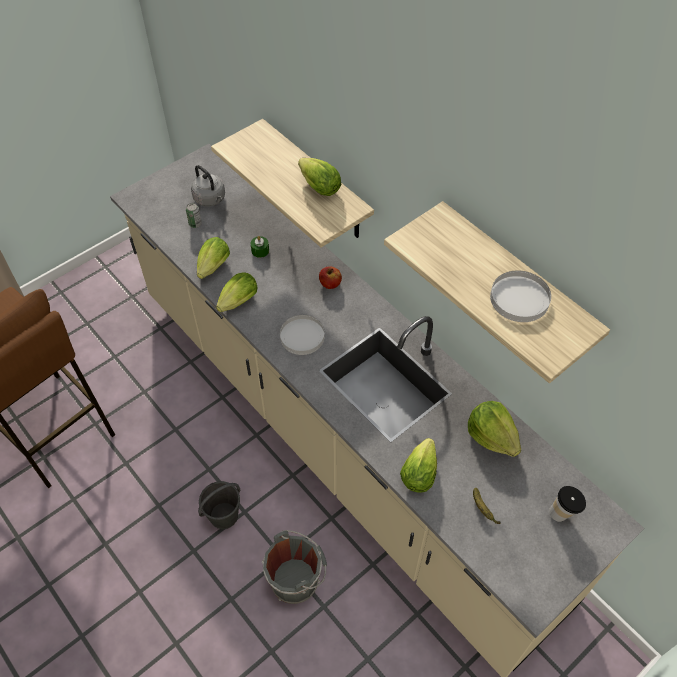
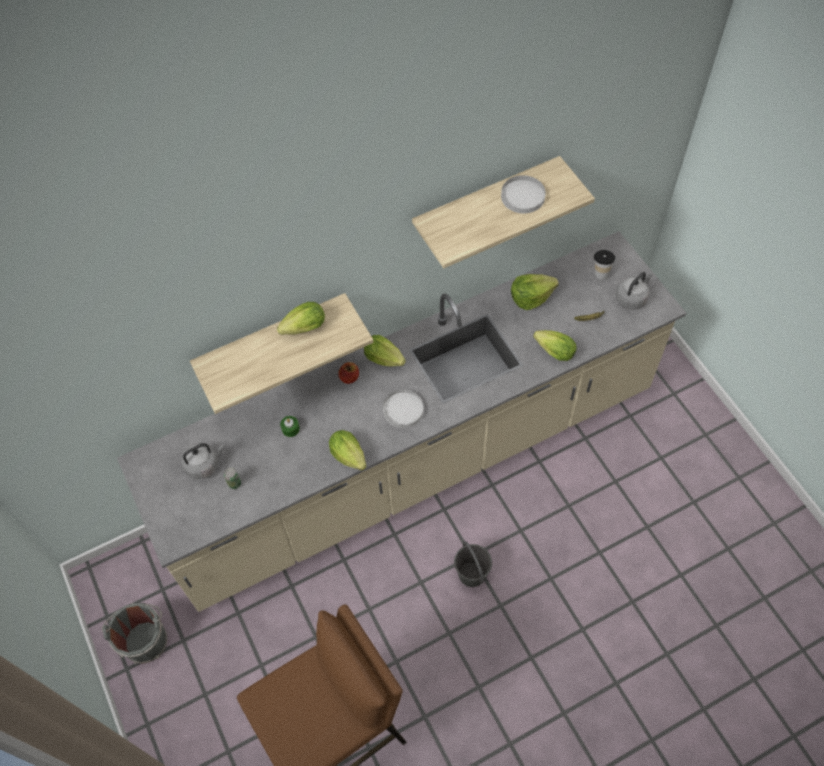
camera: 75 degrees left, 5 degrees up
lettuce [197,237,230,279] -> lettuce moved to [364,335,406,366]
grey bucket [262,530,327,604] -> grey bucket moved to [102,603,167,664]
none -> grey kettle [615,272,653,310]

